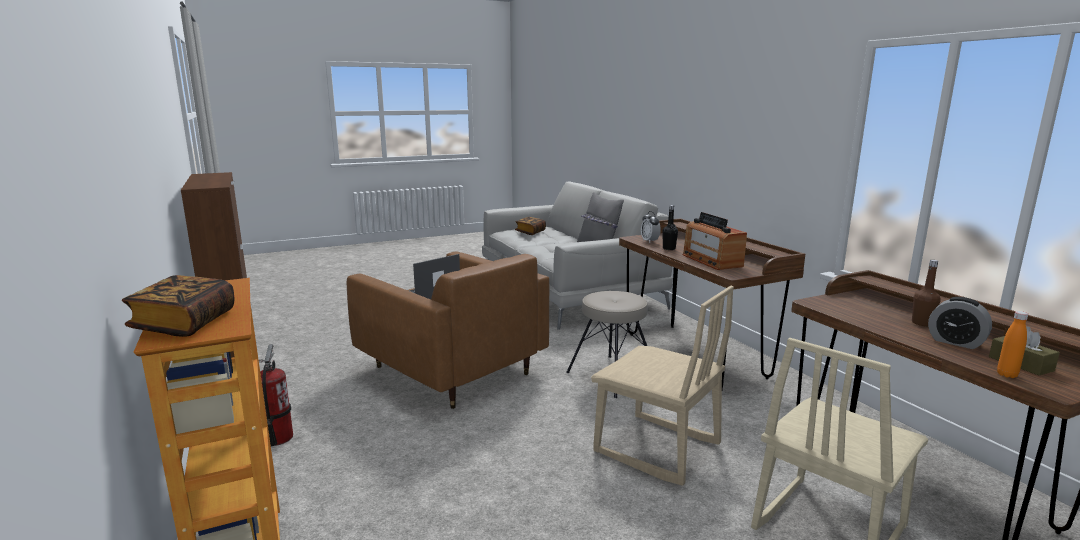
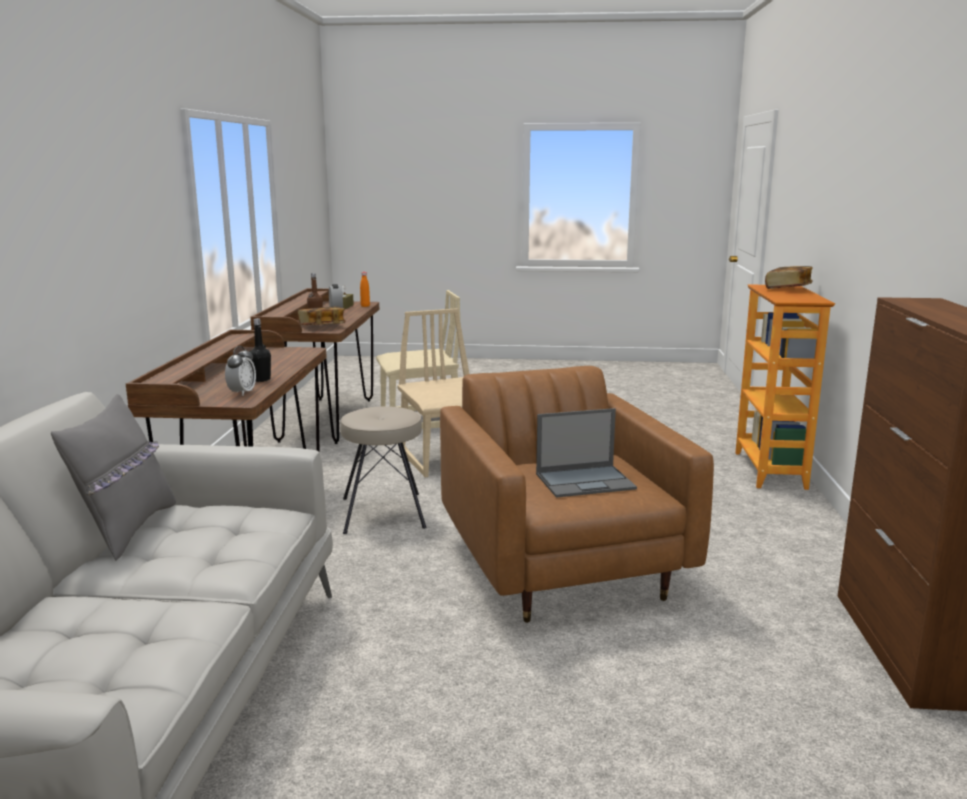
camera: 150 degrees left, 0 degrees up
fire extinguisher [259,344,293,446] -> none
book [515,217,546,235] -> book moved to [298,307,346,325]
radio [683,212,747,270] -> none

